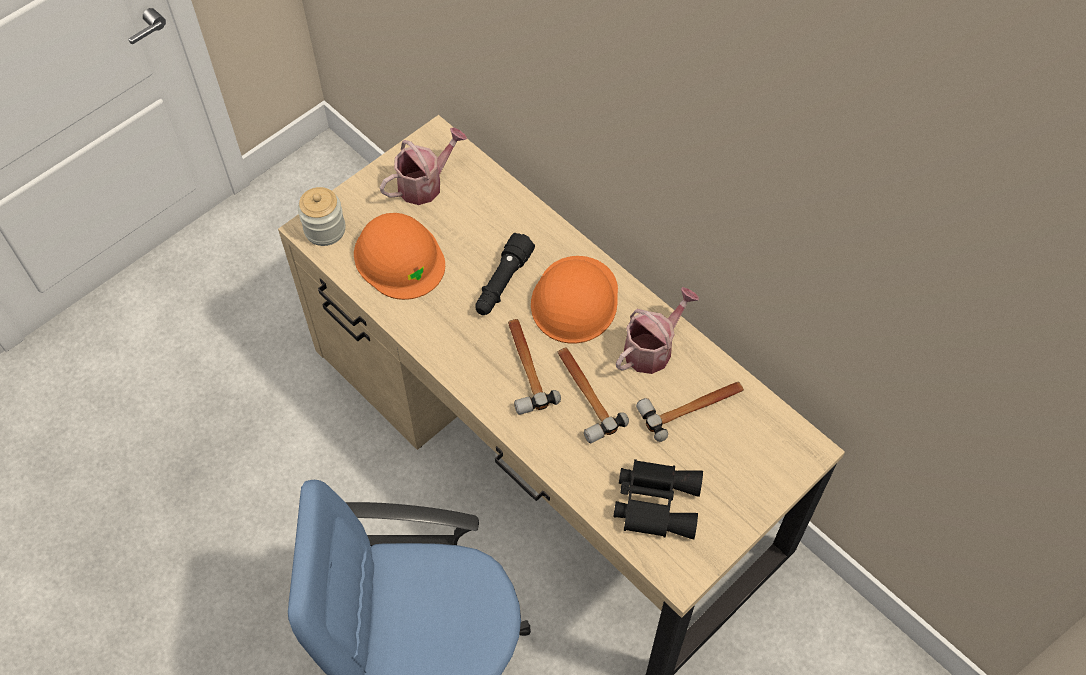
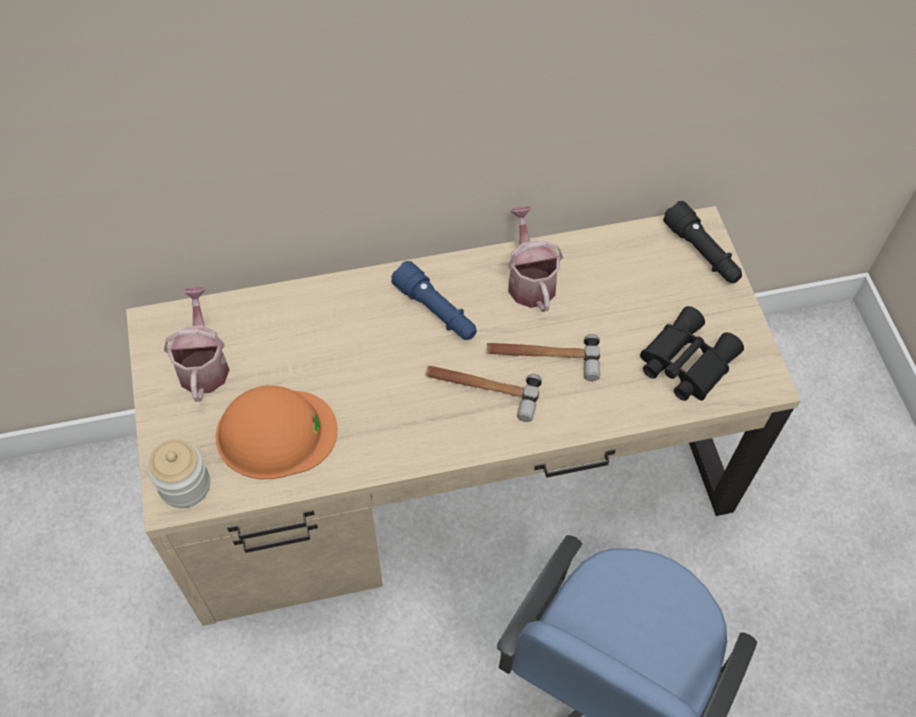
camera: 60 degrees left, 0 degrees up
black flashlight [475,233,535,315] -> black flashlight moved to [663,201,742,283]
orange hard hat [531,256,618,344] -> blue flashlight [391,261,477,340]
hammer [636,382,744,442] -> none

